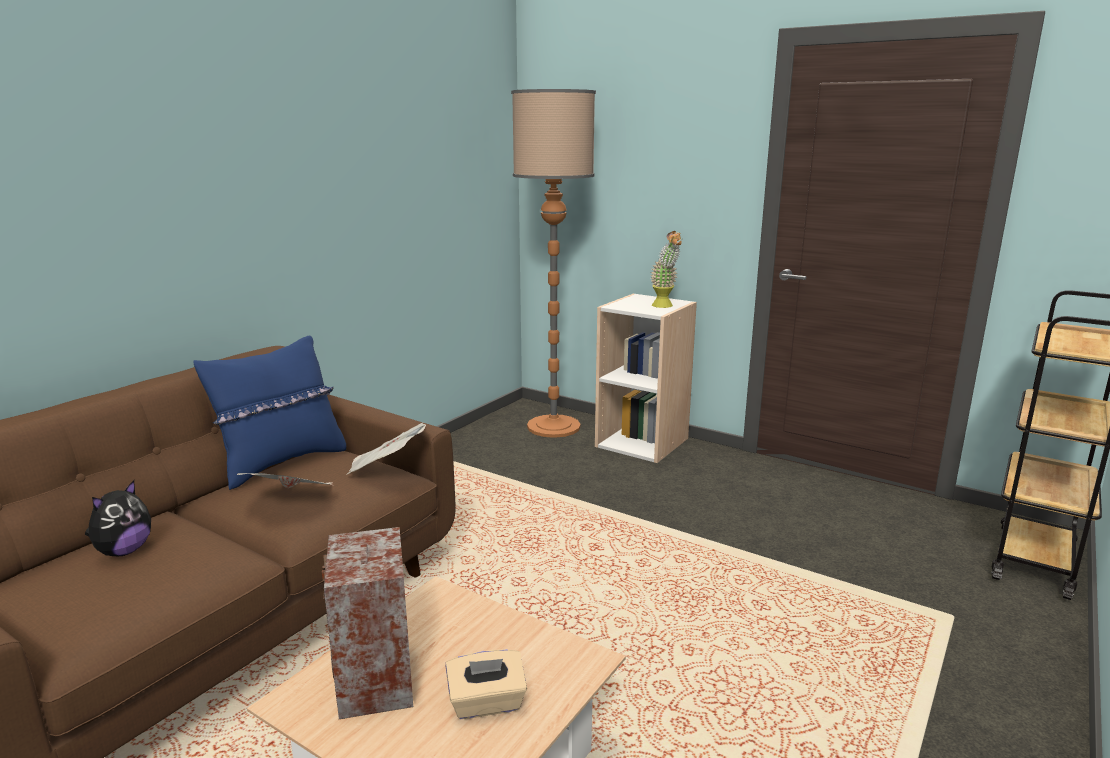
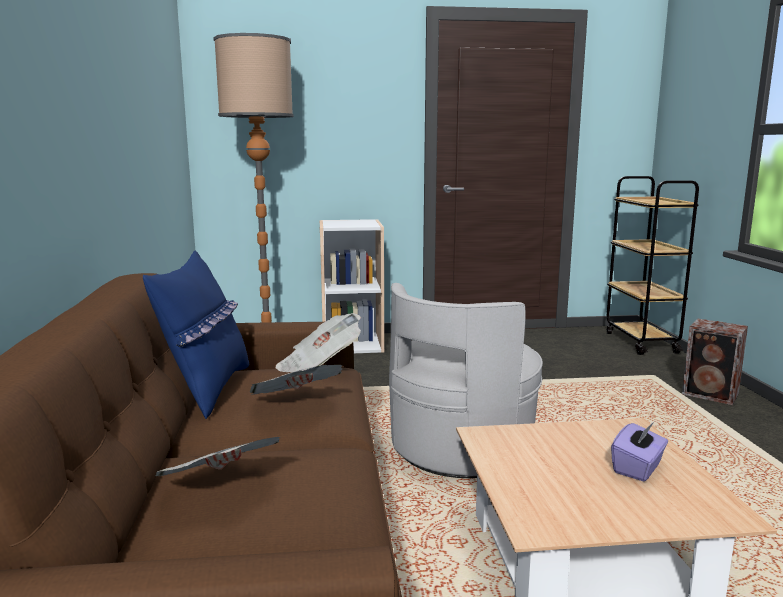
camera: 40 degrees left, 5 degrees down
plush toy [85,480,151,556] -> newspaper [155,437,280,476]
speaker [322,527,413,719] -> speaker moved to [682,319,748,405]
beige tissue box [446,649,527,719] -> purple tissue box [611,422,668,482]
potted plant [650,231,682,308] -> none
none -> white armchair [389,283,543,478]

